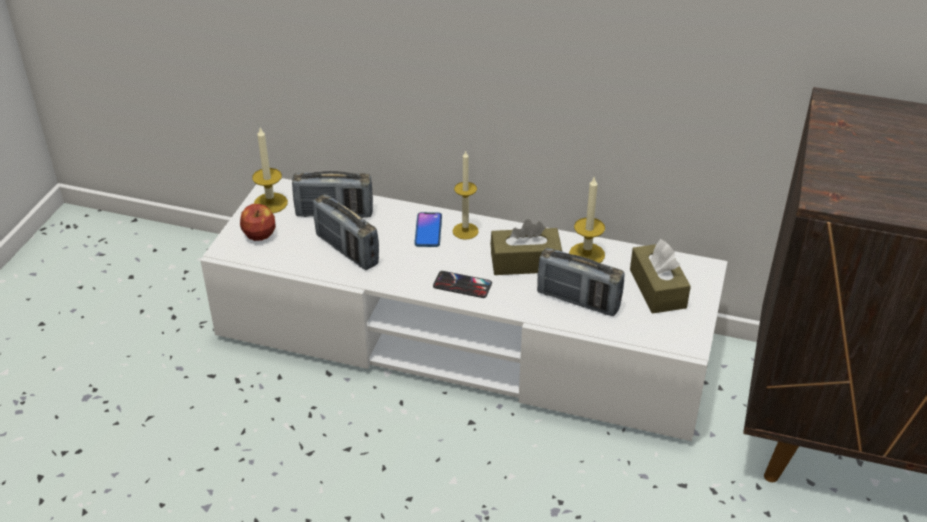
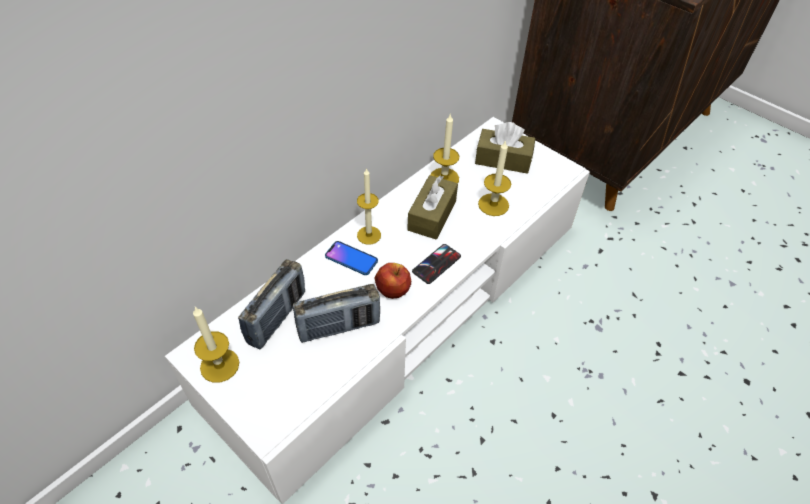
camera: 65 degrees left, 10 degrees up
apple [240,204,276,241] -> apple moved to [375,263,411,299]
radio [537,248,625,316] -> candle [478,140,511,216]

